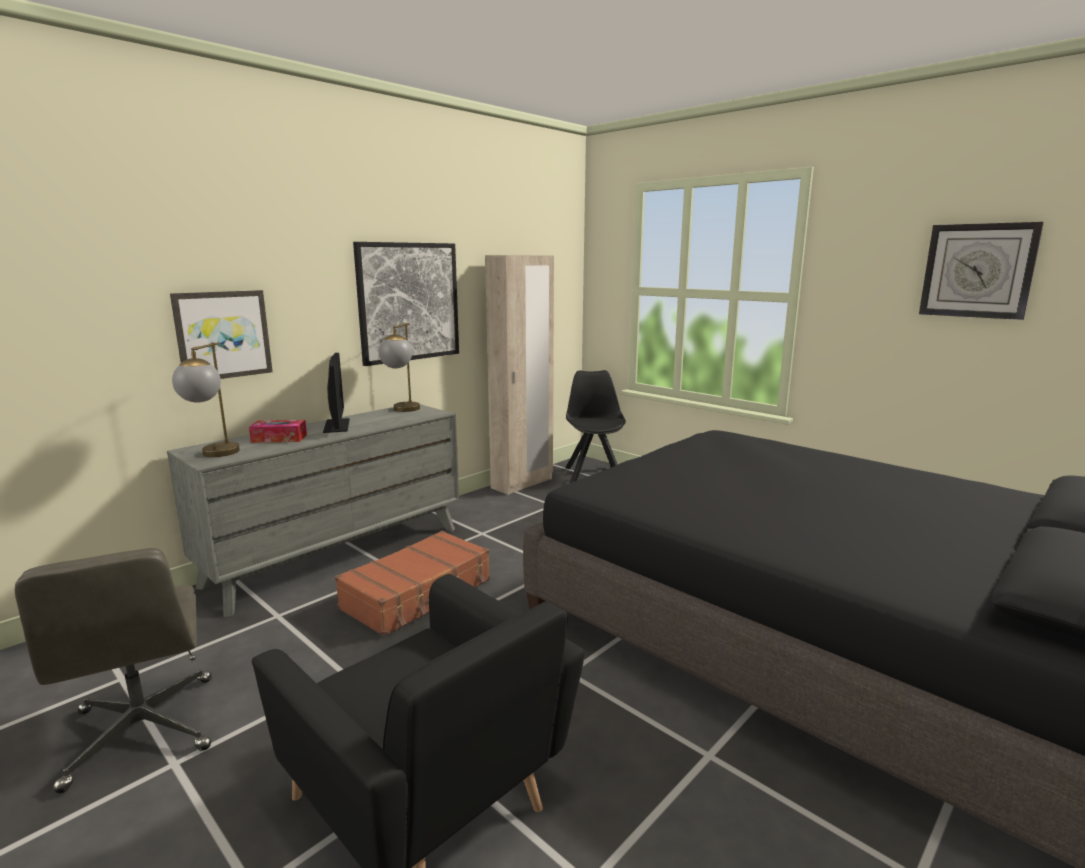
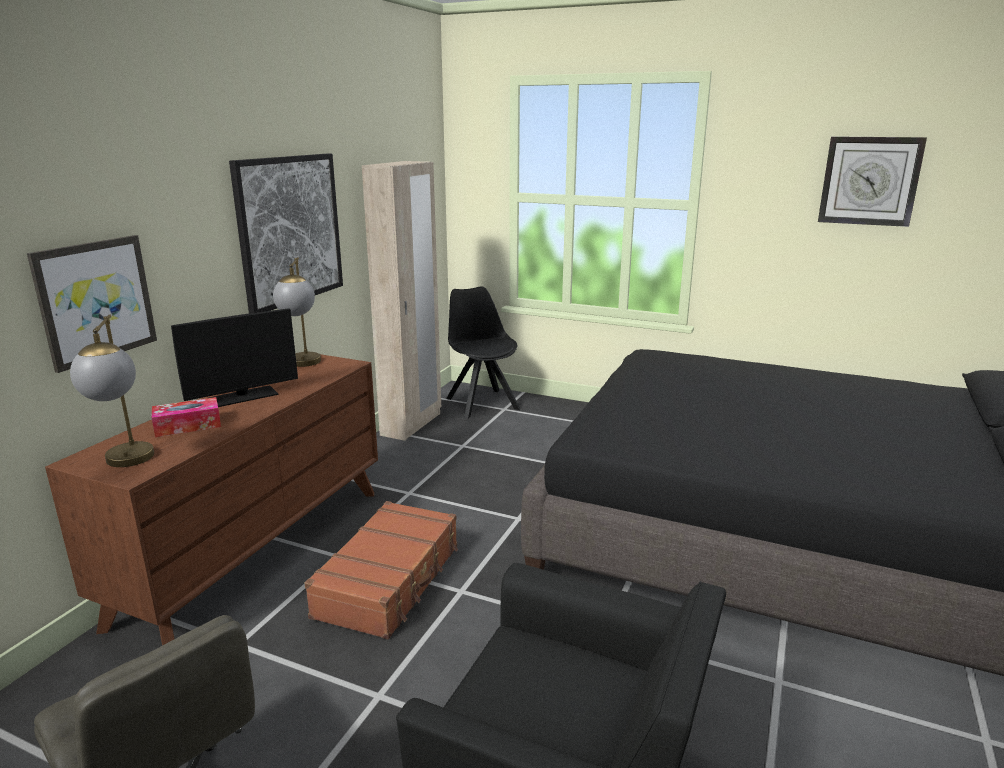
camera: 20 degrees left, 5 degrees up
grey dresser [167,404,459,617] -> brown dresser [45,354,378,646]
monitor [323,353,350,433] -> monitor turned 90 degrees clockwise [171,309,298,407]

